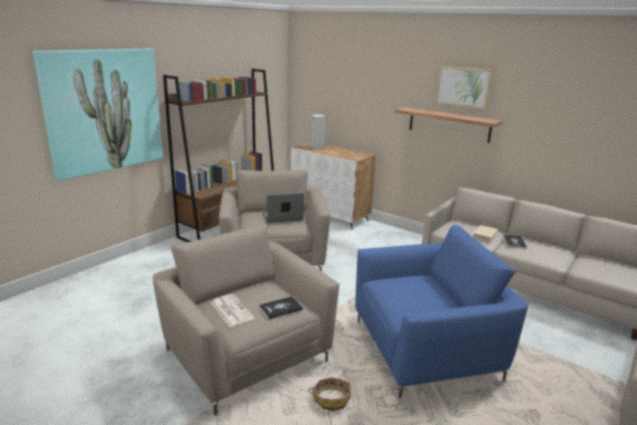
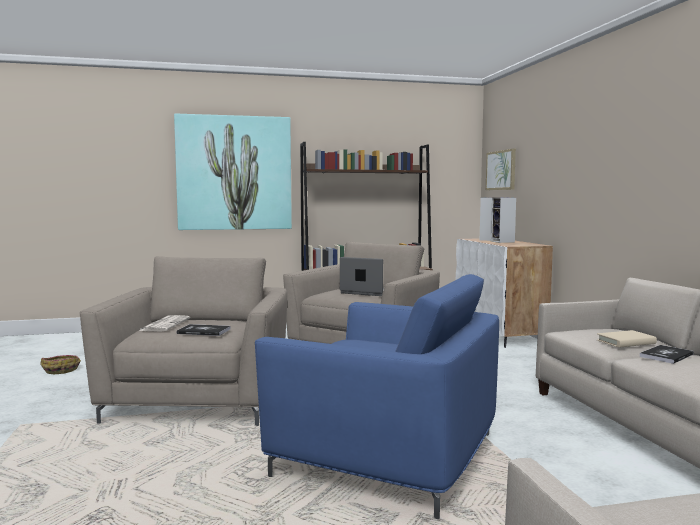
camera: 40 degrees right, 15 degrees down
basket [308,377,351,411] -> basket moved to [40,355,81,374]
shelf [395,107,502,143] -> none
picture [436,66,493,110] -> picture moved to [486,149,516,190]
none -> speaker [491,197,516,243]

